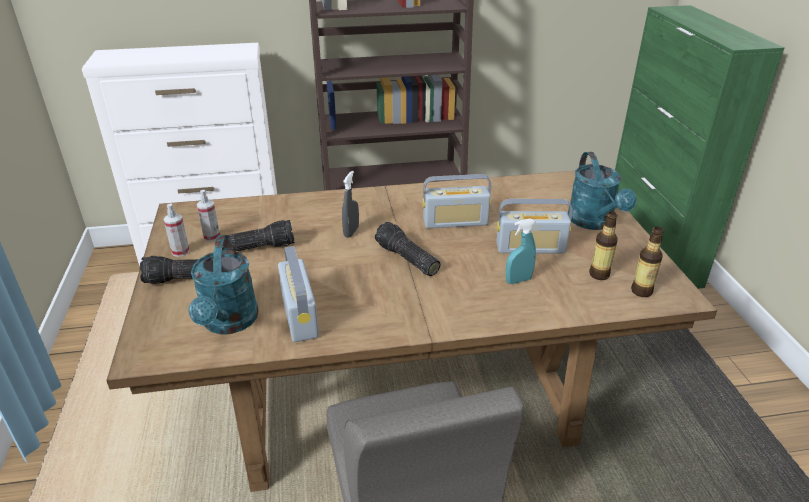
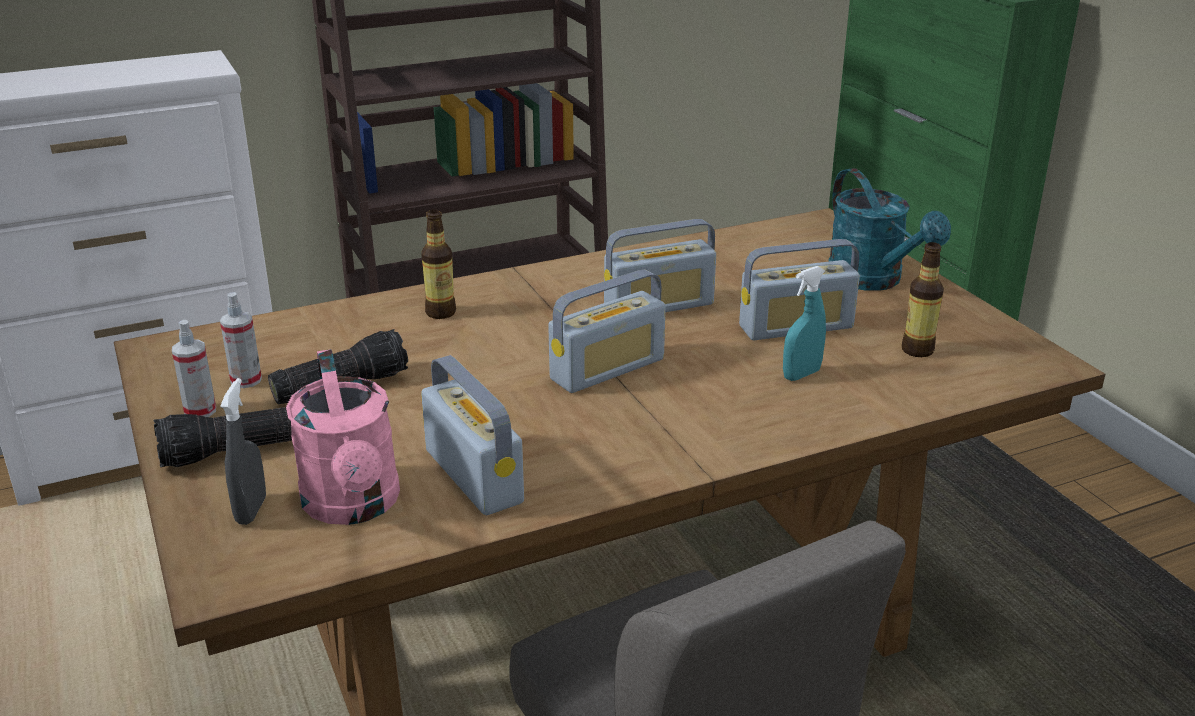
camera: 15 degrees left, 5 degrees down
turquoise watering can [189,235,259,335] -> pink watering can [286,349,400,525]
grey spray bottle [342,171,359,238] -> grey spray bottle moved to [220,378,266,525]
flashlight [375,222,440,276] -> radio [548,269,666,393]
bottle [631,227,664,297] -> bottle moved to [421,210,456,319]

